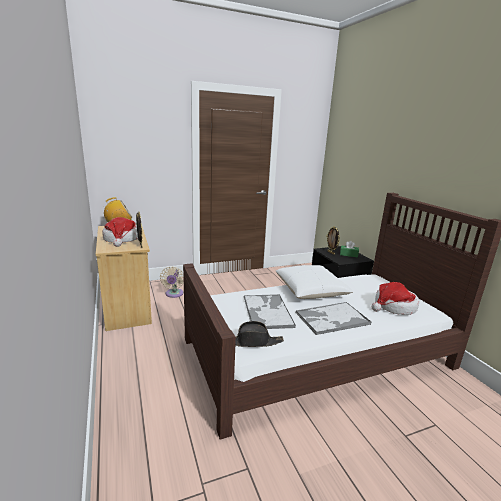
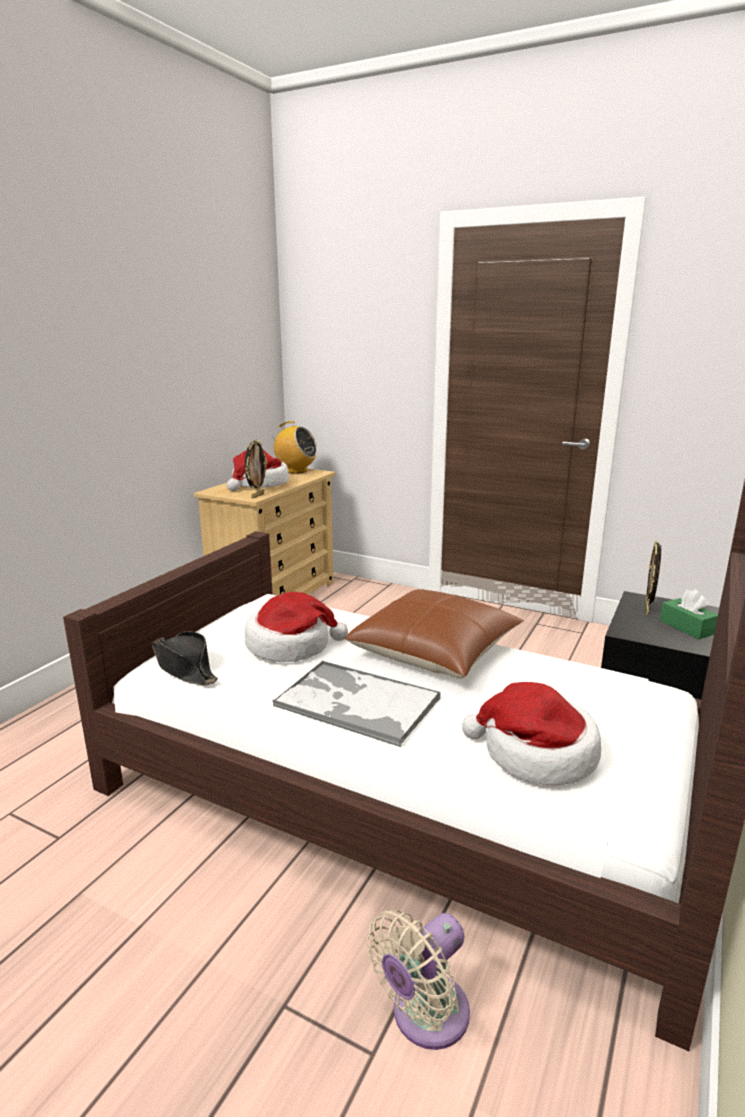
camera: 50 degrees right, 0 degrees up
beige fan [160,266,184,298] -> beige fan moved to [367,910,470,1050]
tray [244,294,296,329] -> hat [245,592,348,662]
white pillow [276,265,353,299] -> brown pillow [345,589,524,679]

